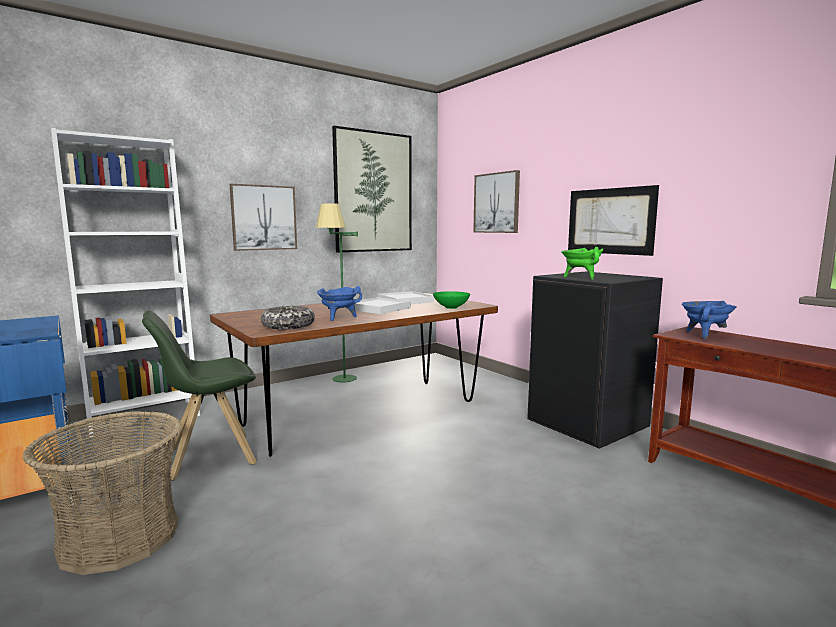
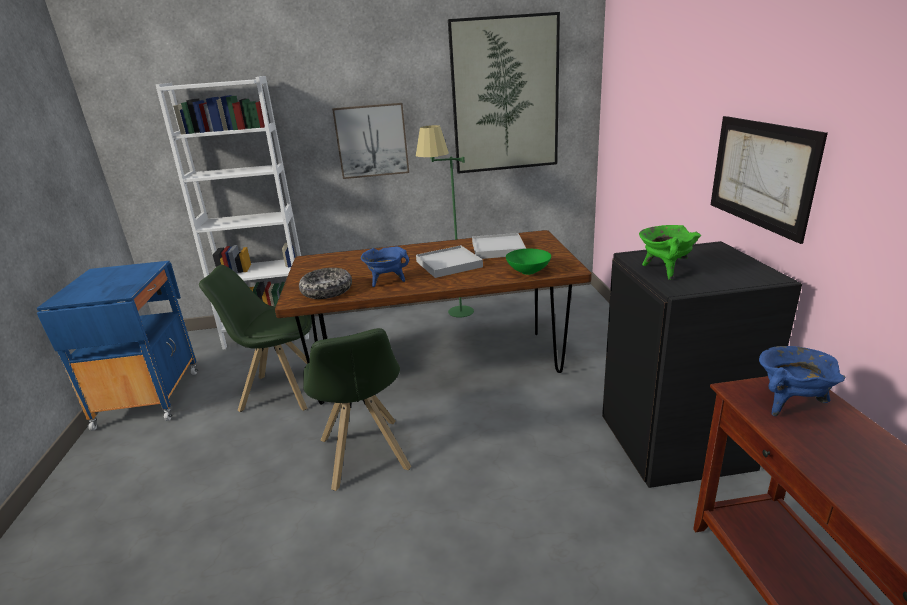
camera: 30 degrees right, 15 degrees up
basket [23,411,181,575] -> none
picture [473,170,520,233] -> none
none -> green chair [303,328,411,491]

